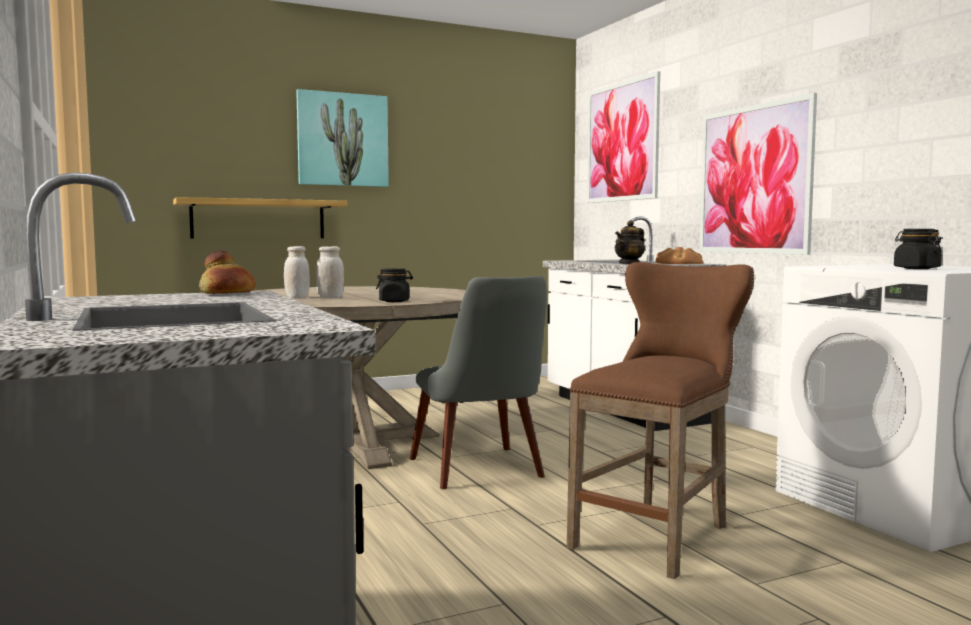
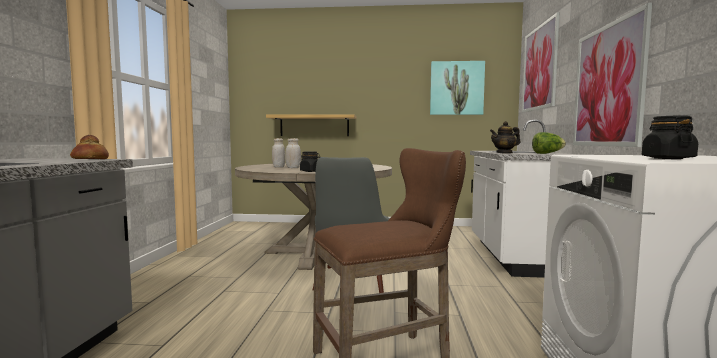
camera: 30 degrees right, 0 degrees up
picture [296,89,389,187] -> picture moved to [430,61,485,115]
bread [655,247,703,264] -> lettuce [532,132,566,154]

